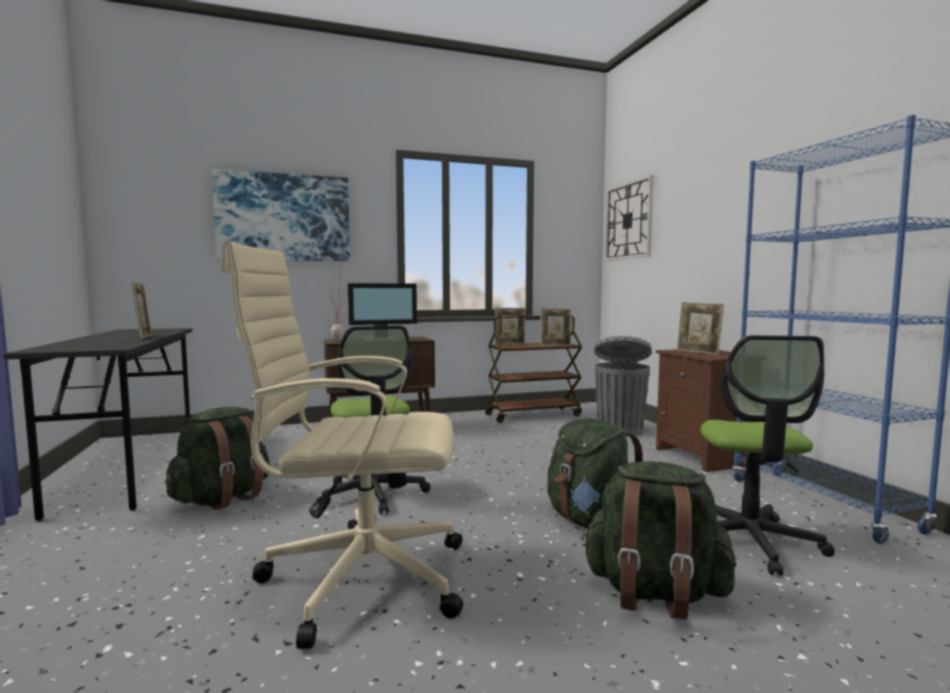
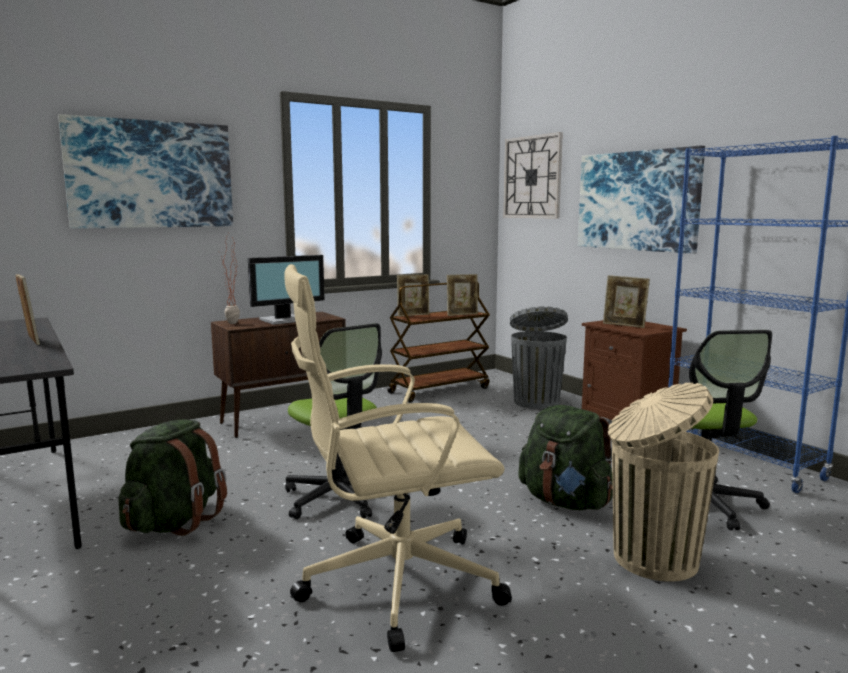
camera: 15 degrees left, 5 degrees up
green backpack [582,461,736,620] -> beige trash can [608,383,719,582]
none -> picture [578,146,705,254]

